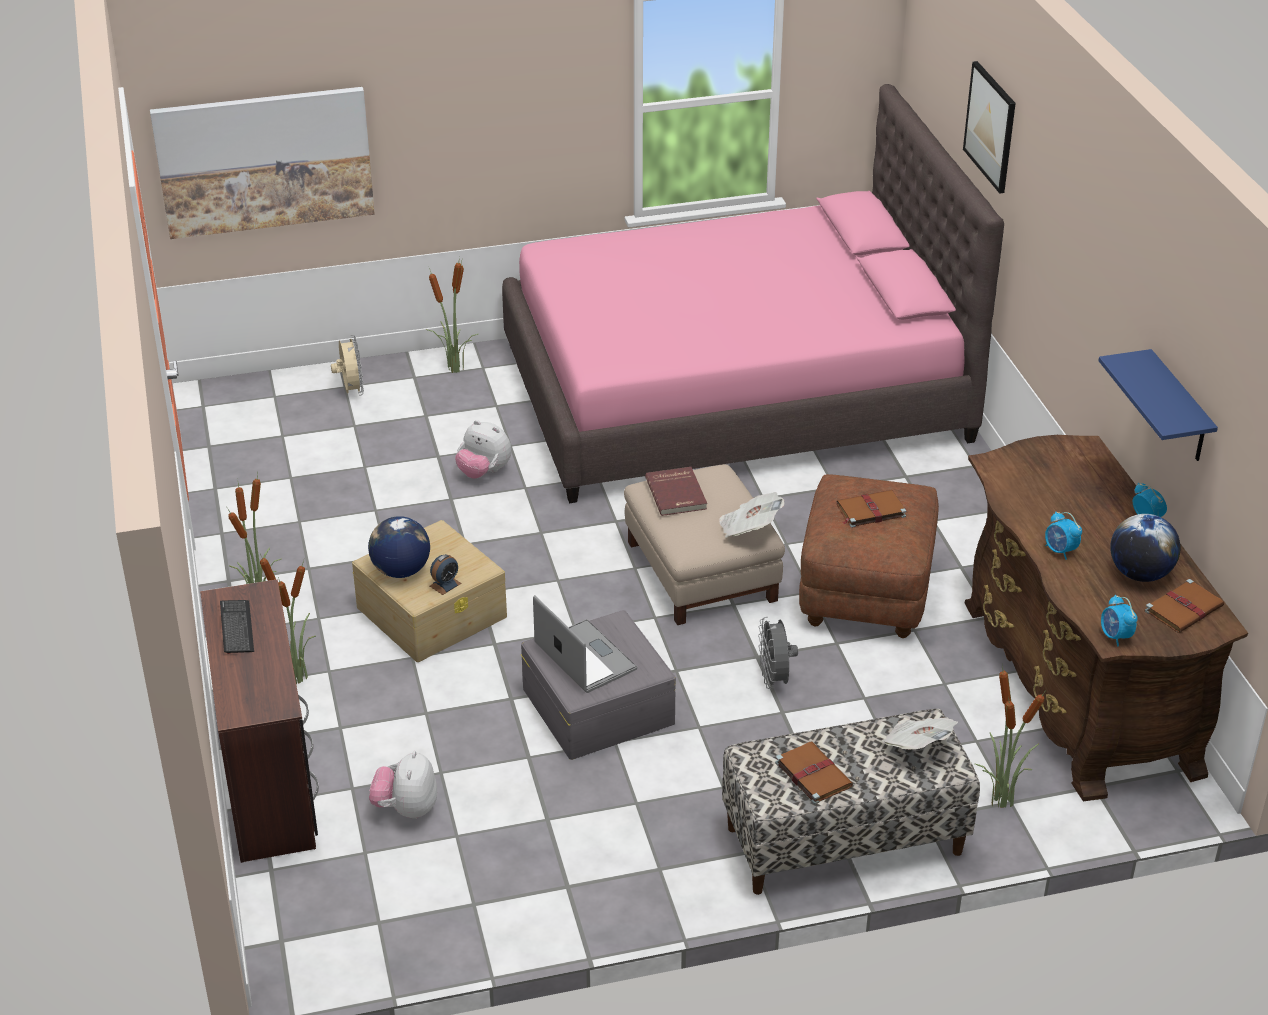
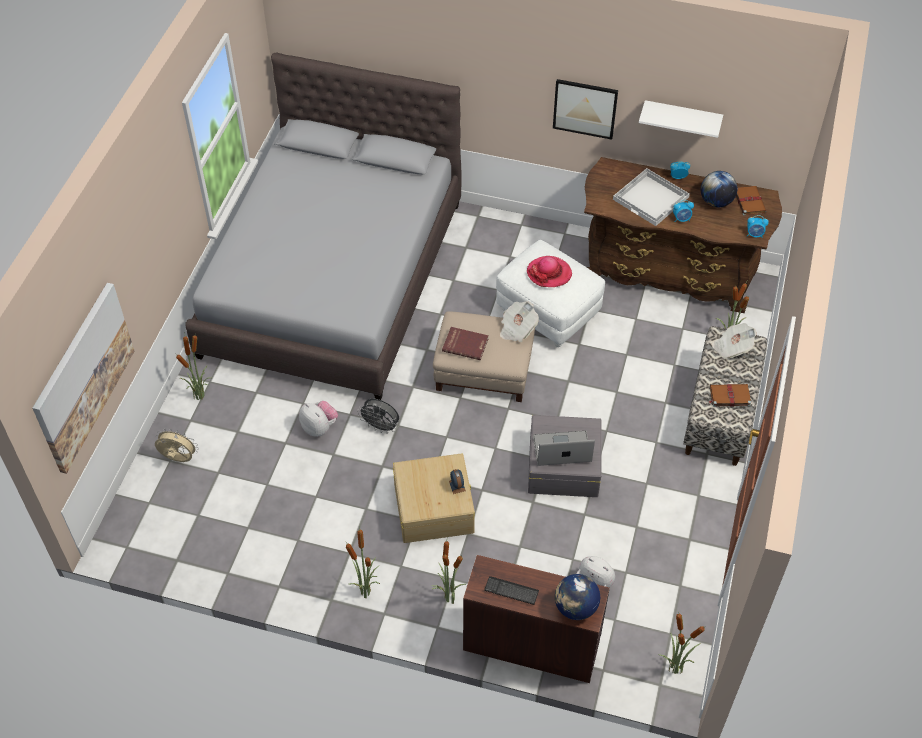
camera: 60 degrees left, 15 degrees up
globe [368,516,430,578] -> globe moved to [555,574,600,620]
plush toy [455,420,511,479] -> plush toy turned 105 degrees counterclockwise [299,401,338,437]
pink bed [502,84,1004,503] -> grey bed [185,52,461,400]
grey fan [758,617,798,689] -> grey fan moved to [357,399,399,434]
brown ottoman [799,474,939,638] -> white ottoman [496,240,605,347]
brown book [837,490,906,528] -> hat [527,256,572,287]
picture [963,61,1016,194] -> picture moved to [553,79,618,140]
blue shelf [1098,349,1218,461] -> white shelf [639,100,723,138]
none -> white tray [613,168,690,226]
none -> potted plant [659,612,705,674]

